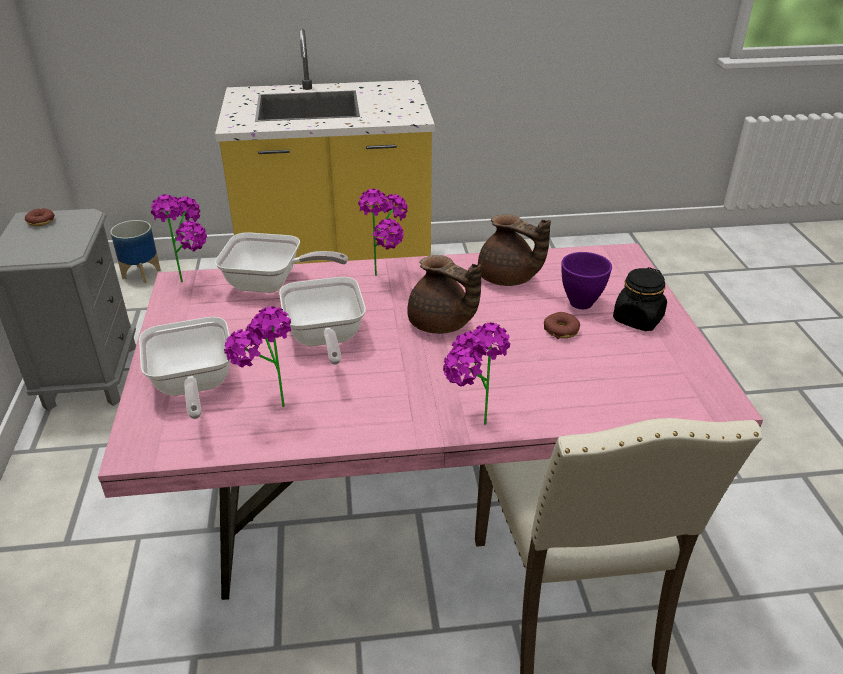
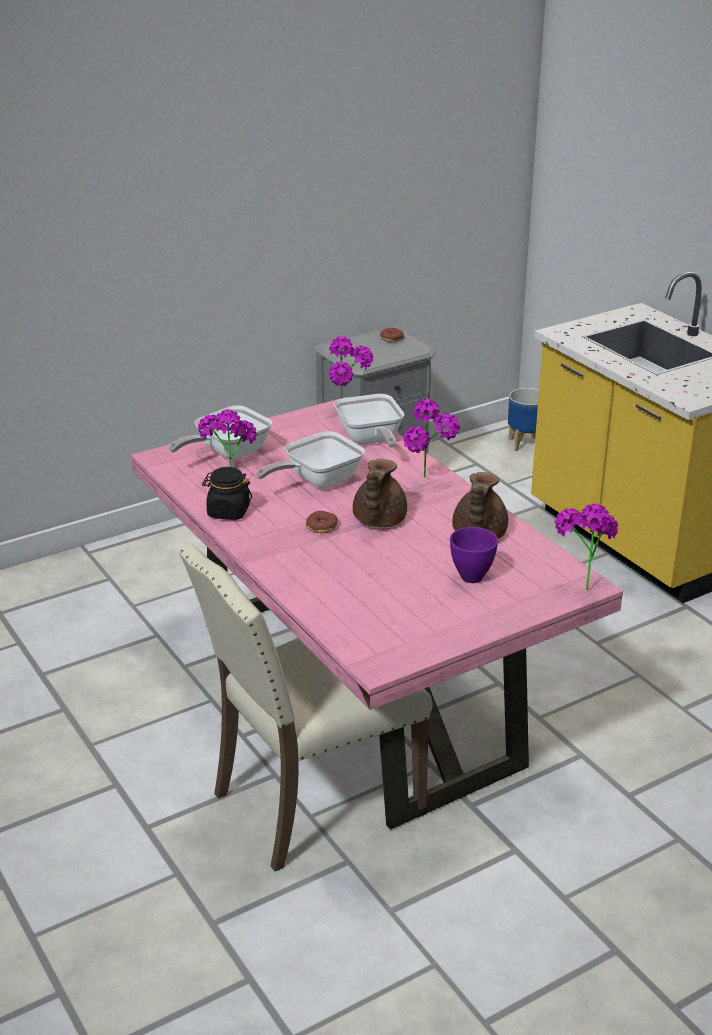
camera: 65 degrees right, 5 degrees down
potted plant [443,322,510,425] -> potted plant moved to [555,503,618,590]
donut [544,312,580,339] -> donut moved to [306,511,338,533]
black jar [613,267,667,331] -> black jar moved to [202,467,252,520]

